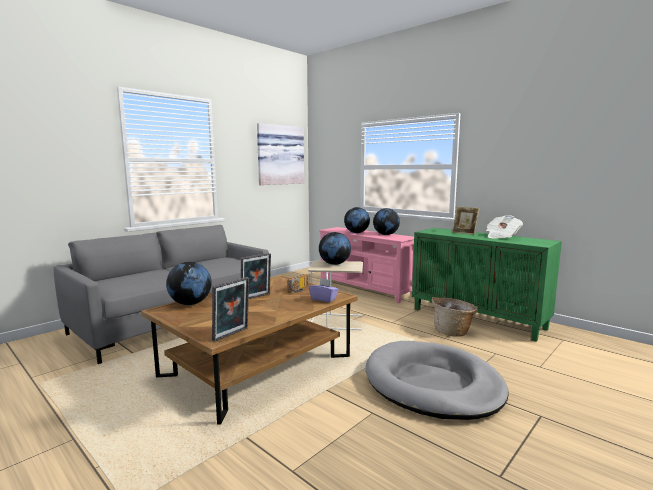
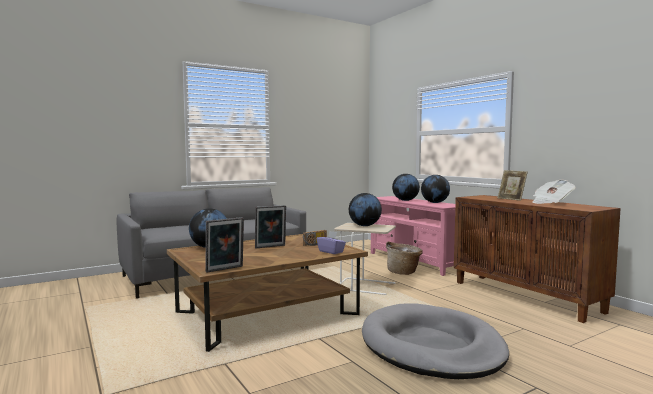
camera: 15 degrees right, 5 degrees down
picture [257,123,304,185] -> none
green cabinet [412,228,562,342] -> brown cabinet [454,195,621,323]
basket [432,297,478,337] -> basket moved to [386,241,423,275]

